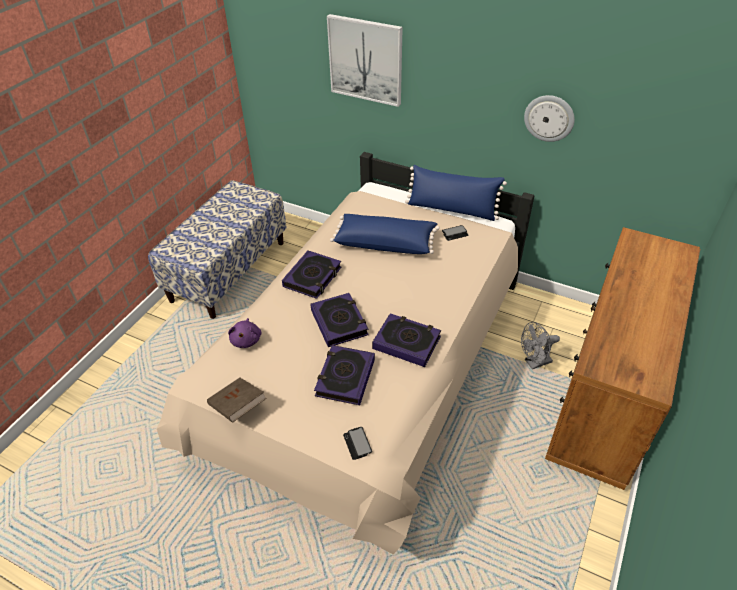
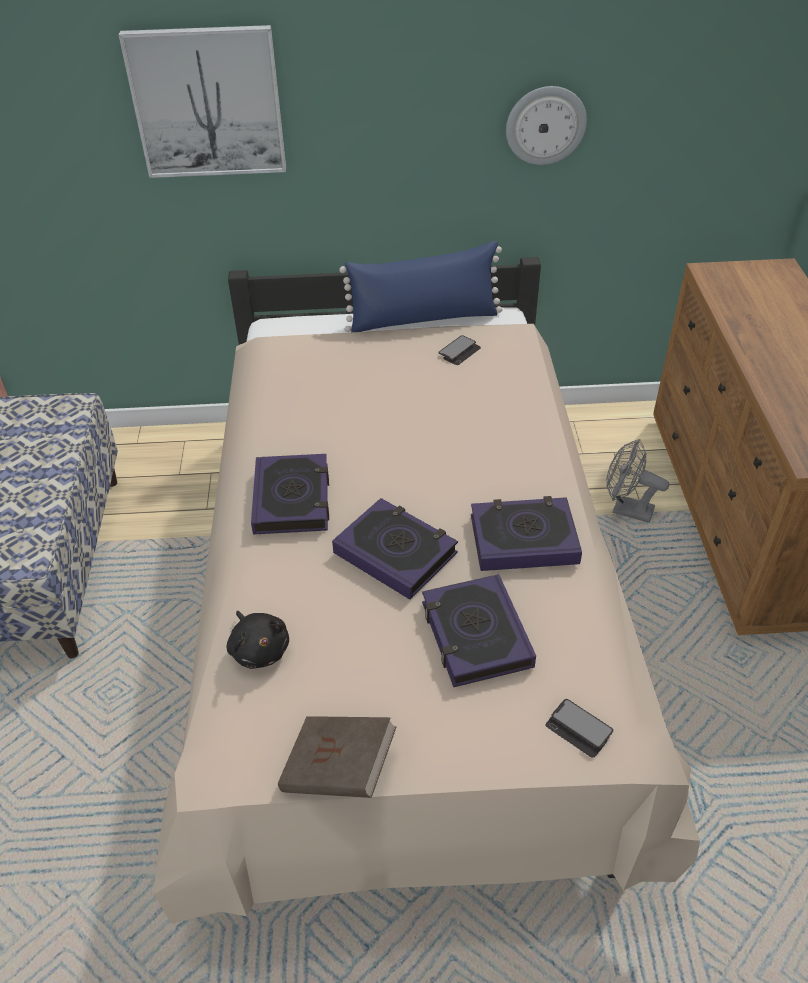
camera: 30 degrees left, 0 degrees up
purple plush toy [228,318,261,348] -> black plush toy [227,611,289,669]
blue pillow [330,214,440,254] -> none
grey fan [521,322,560,369] -> grey fan turned 75 degrees clockwise [606,439,669,523]

